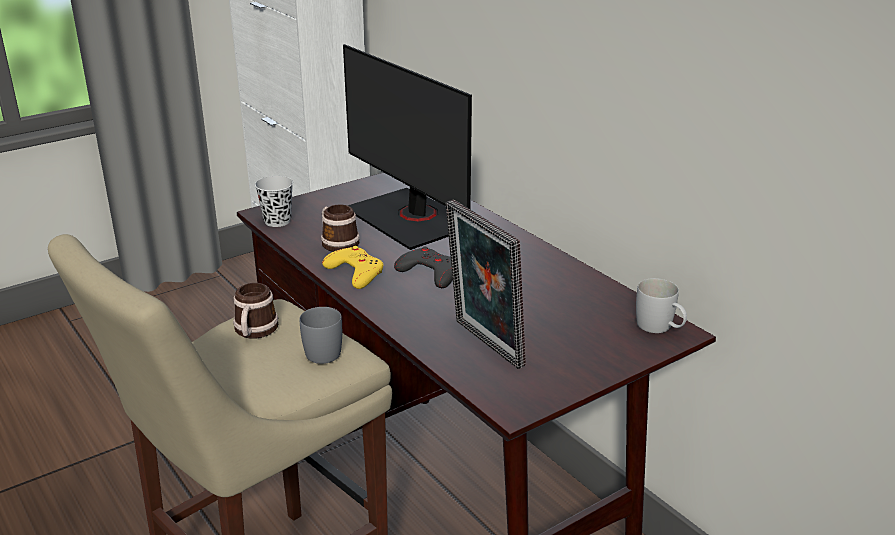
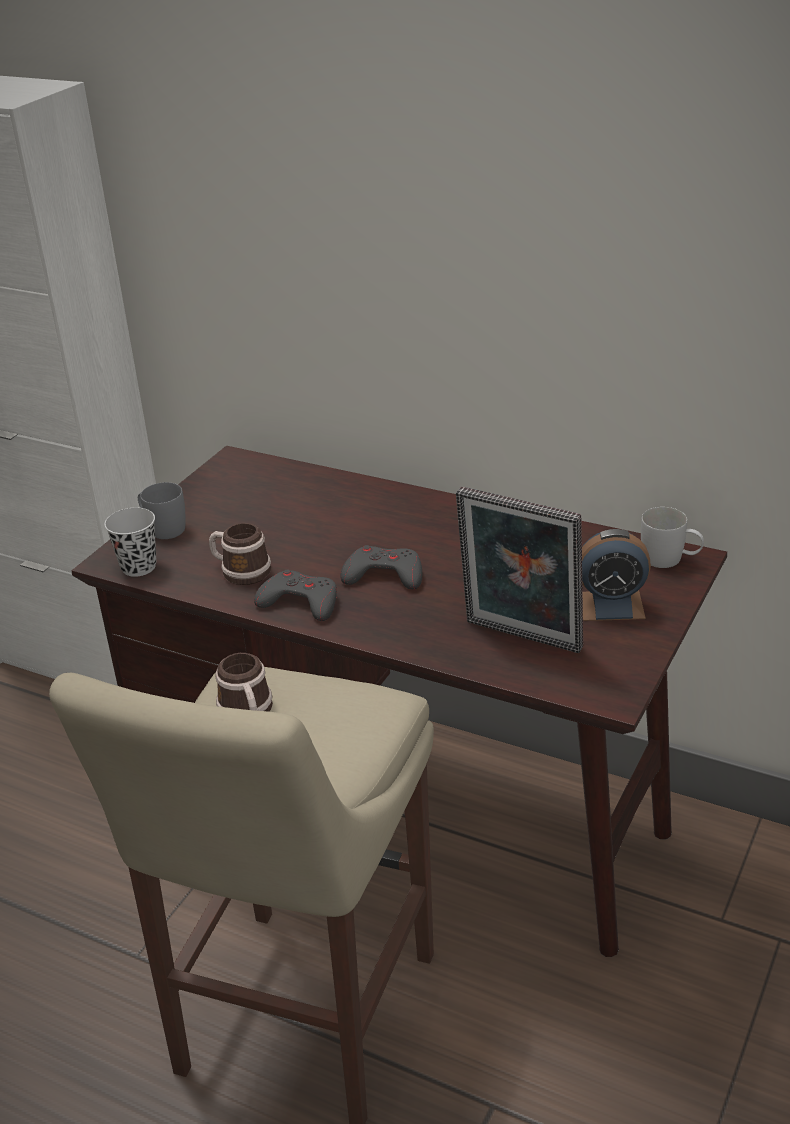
camera: 25 degrees left, 5 degrees up
grey mug [300,307,342,364] -> grey mug moved to [138,482,185,539]
yellow game controller [322,246,384,289] -> grey game controller [254,569,337,621]
monitor [343,44,472,250] -> none
none -> alarm clock [582,529,651,621]

